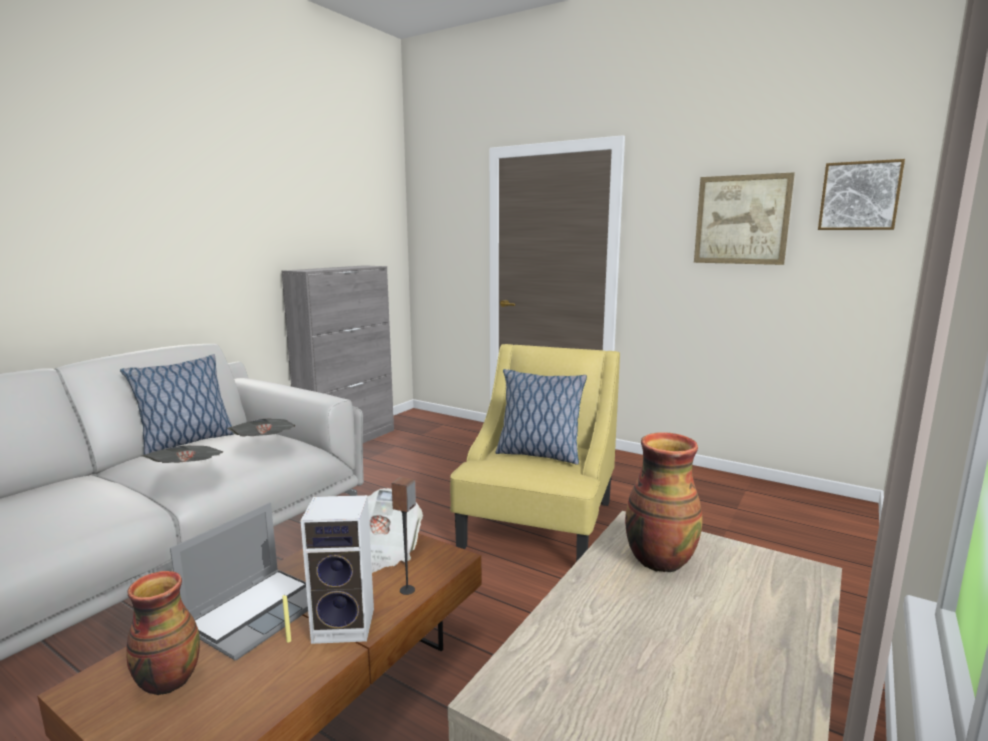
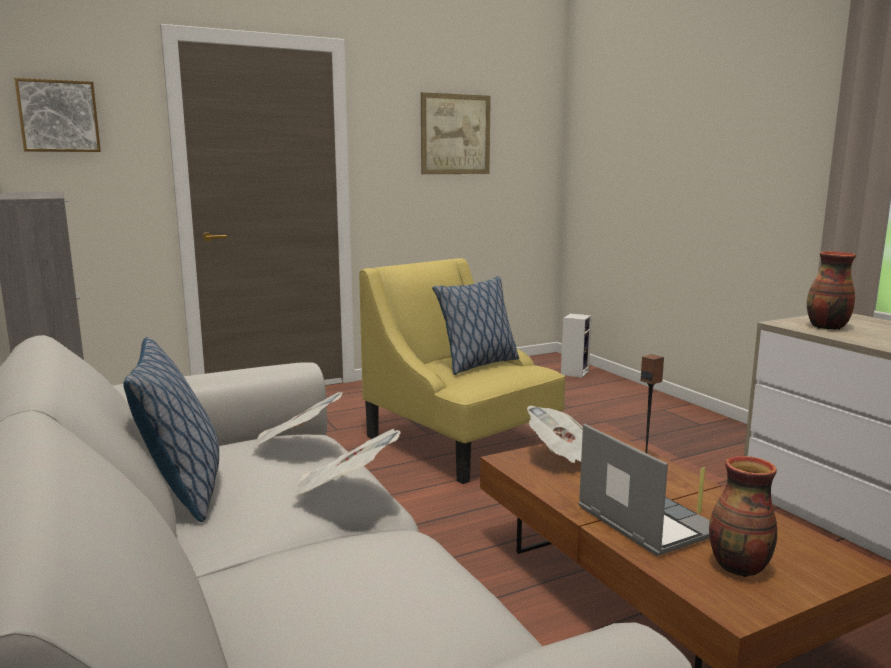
camera: 60 degrees left, 0 degrees up
speaker [301,495,374,644] -> speaker moved to [561,313,592,378]
picture [818,159,905,230] -> picture moved to [14,78,101,152]

